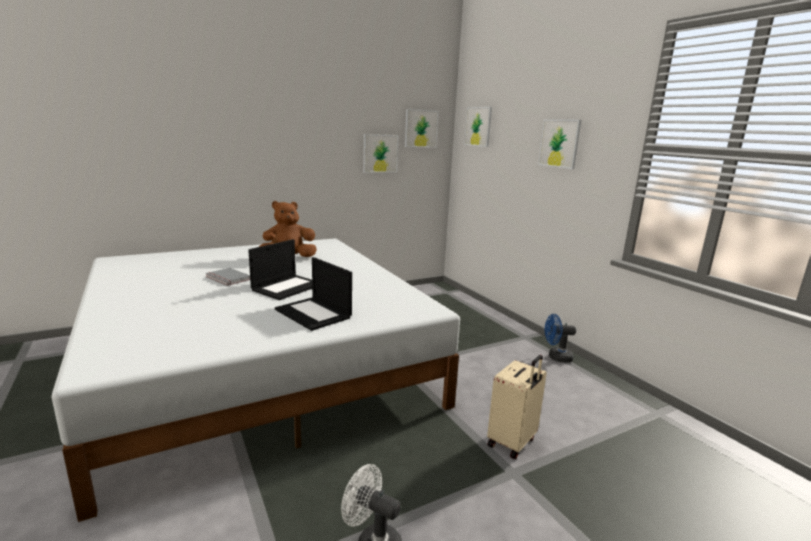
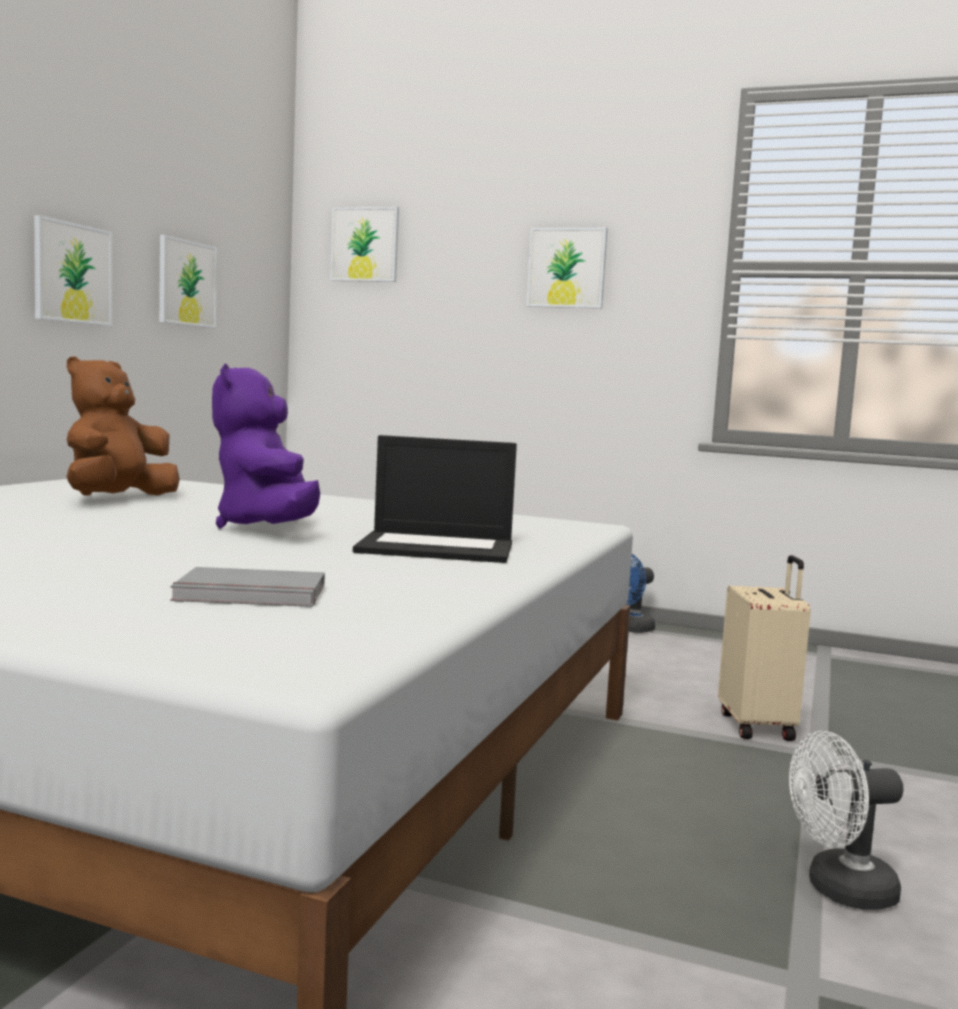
camera: 40 degrees left, 10 degrees down
grey book [206,268,250,286] -> grey book moved to [170,567,325,607]
laptop [248,239,312,300] -> purple plush toy [212,364,320,528]
picture [405,109,439,148] -> picture moved to [34,215,112,326]

